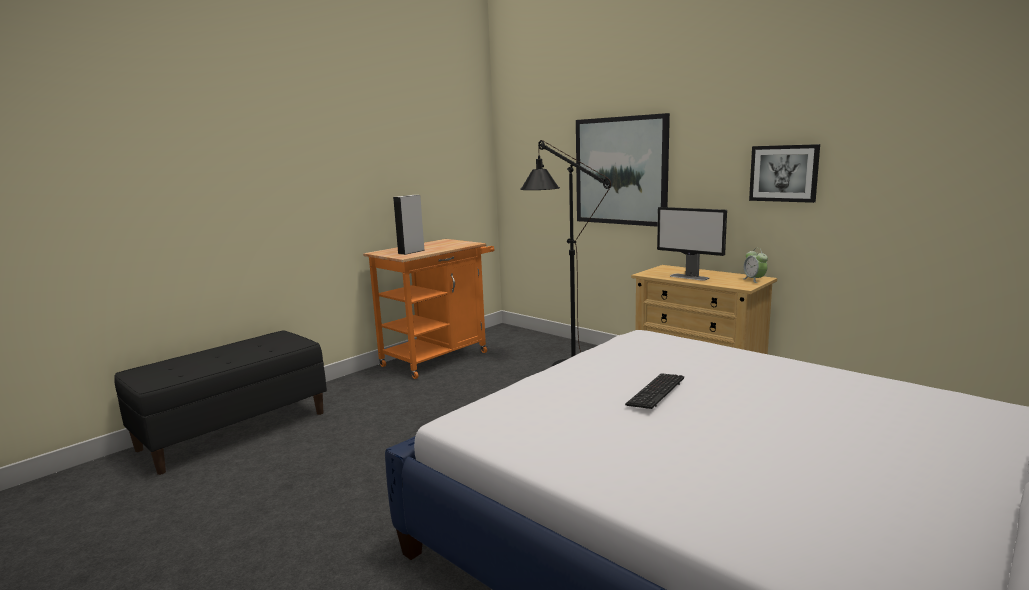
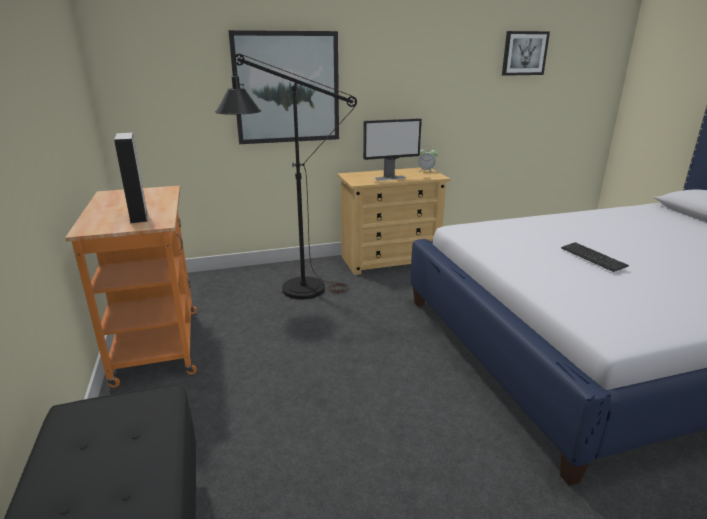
camera: 60 degrees left, 10 degrees up
picture [749,144,820,203] -> picture moved to [502,31,550,76]

